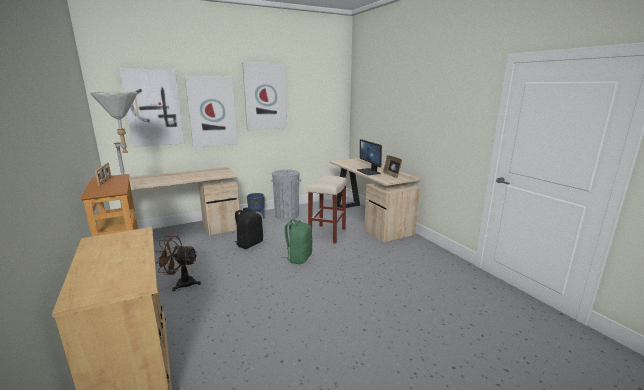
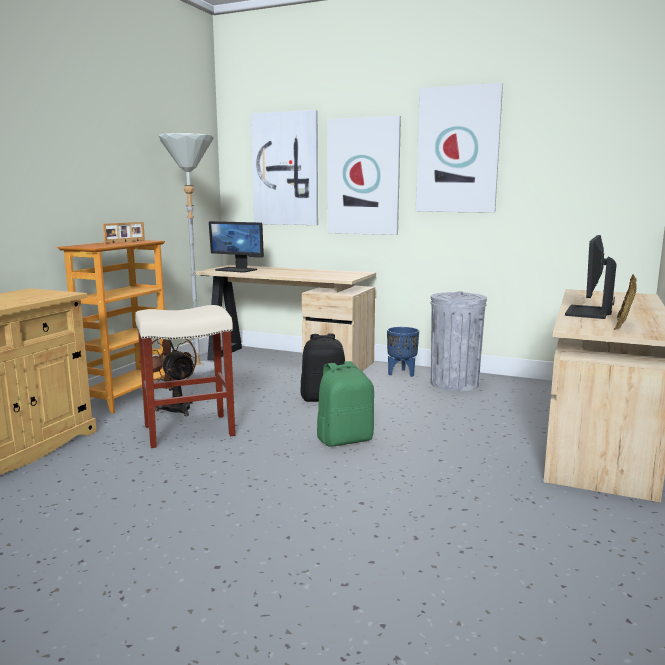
camera: 50 degrees right, 5 degrees down
beige stool [307,175,347,244] -> beige stool moved to [135,305,235,448]
none -> monitor [209,221,264,273]

